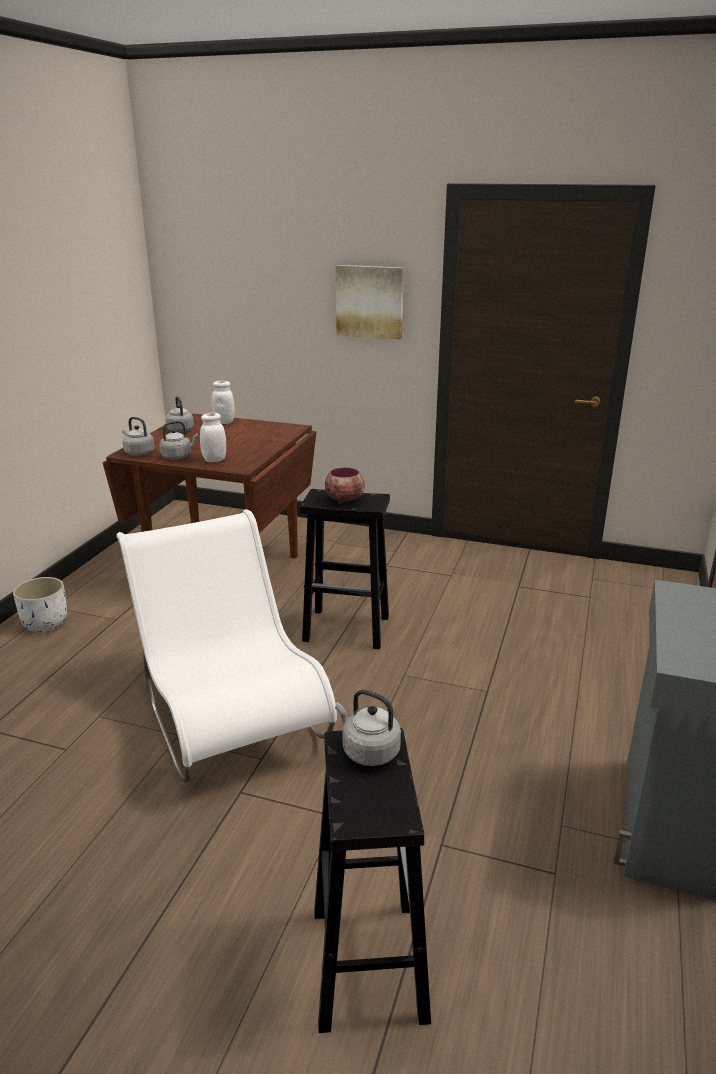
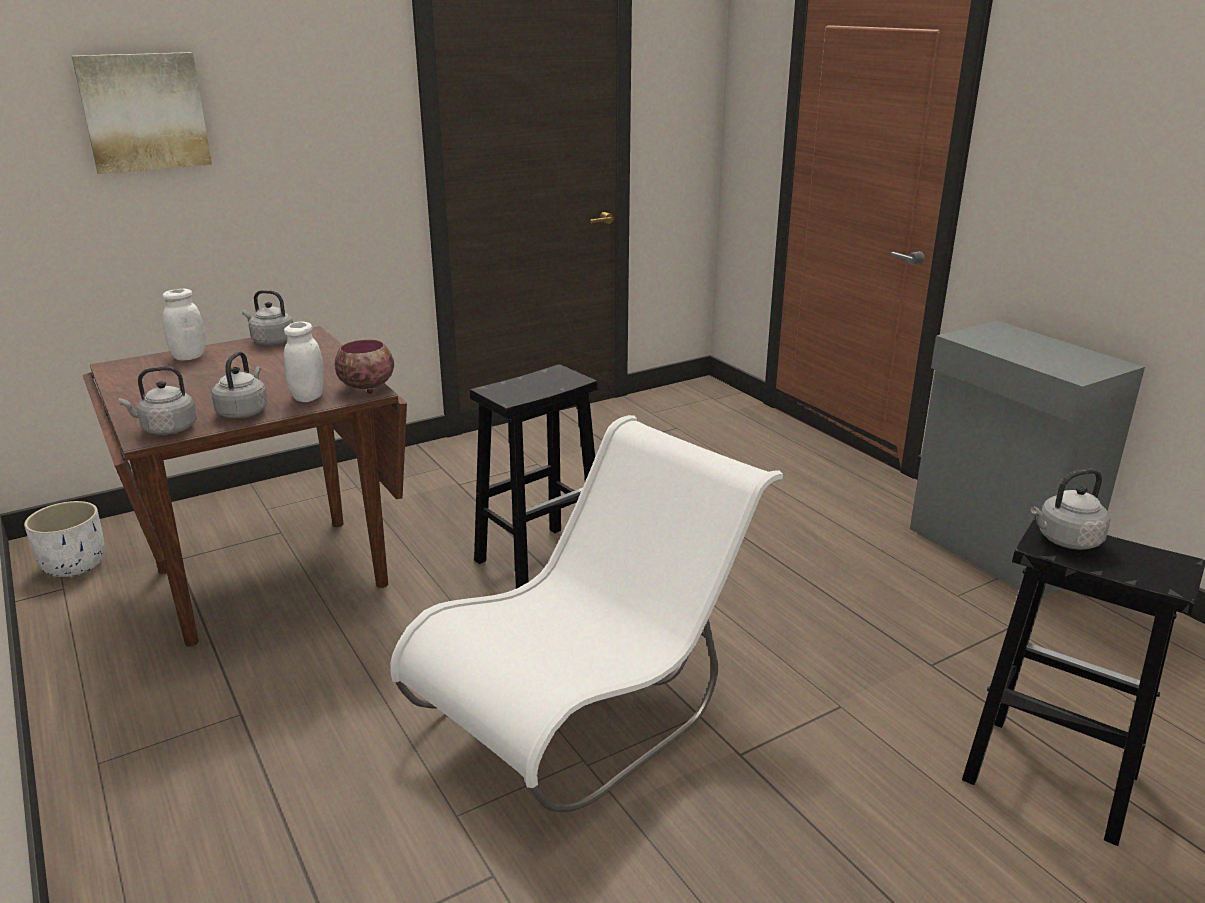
camera: 50 degrees left, 0 degrees up
white planter [13,577,67,632] -> white planter moved to [24,501,105,577]
white chair [117,509,337,782] -> white chair turned 120 degrees clockwise [390,415,783,812]
grey kettle [165,396,194,433] -> grey kettle moved to [242,290,293,345]
bowl [325,467,364,505] -> bowl moved to [334,339,394,394]
picture [336,265,404,340] -> picture moved to [72,52,212,174]

